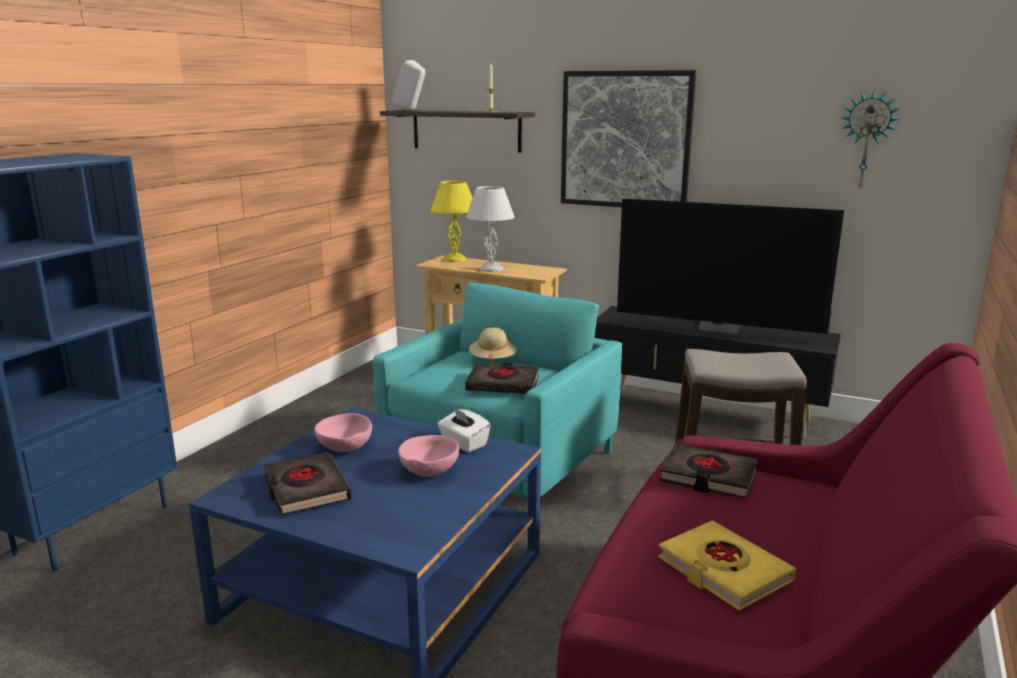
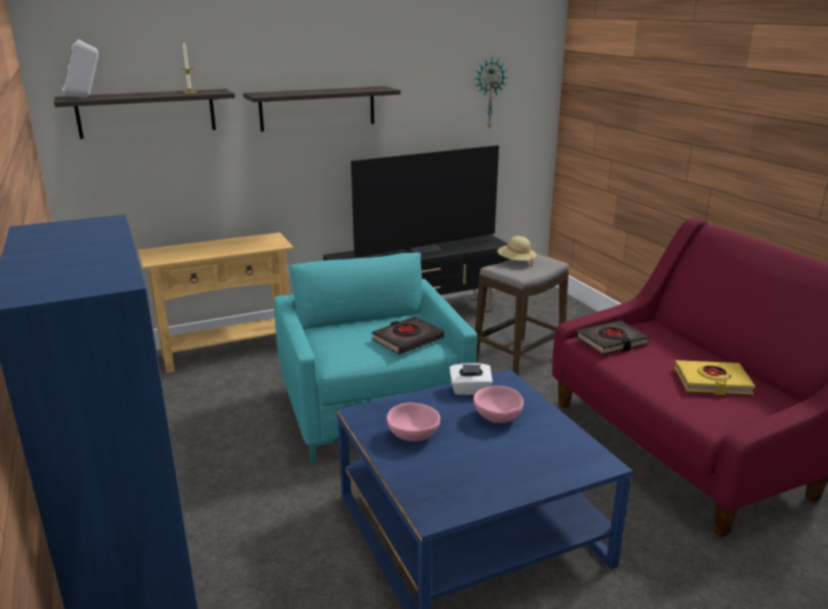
camera: 50 degrees left, 5 degrees up
black book [263,452,352,515] -> none
yellow table lamp [430,181,472,262] -> none
white table lamp [466,186,515,272] -> none
beige hat [469,327,517,365] -> beige hat moved to [497,236,536,267]
picture [561,70,696,207] -> shelf [243,86,401,132]

